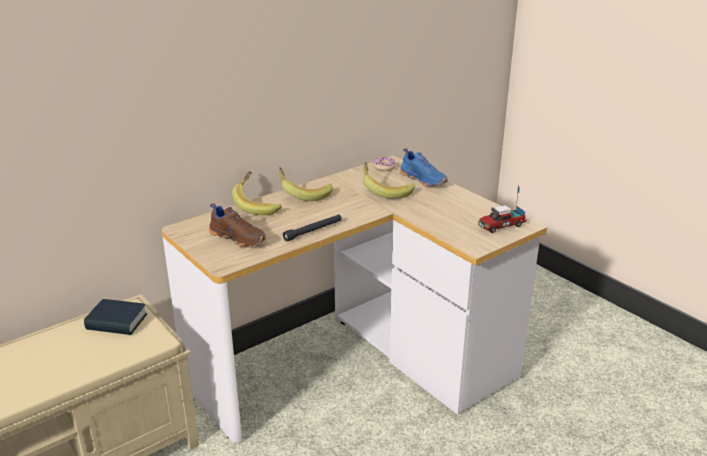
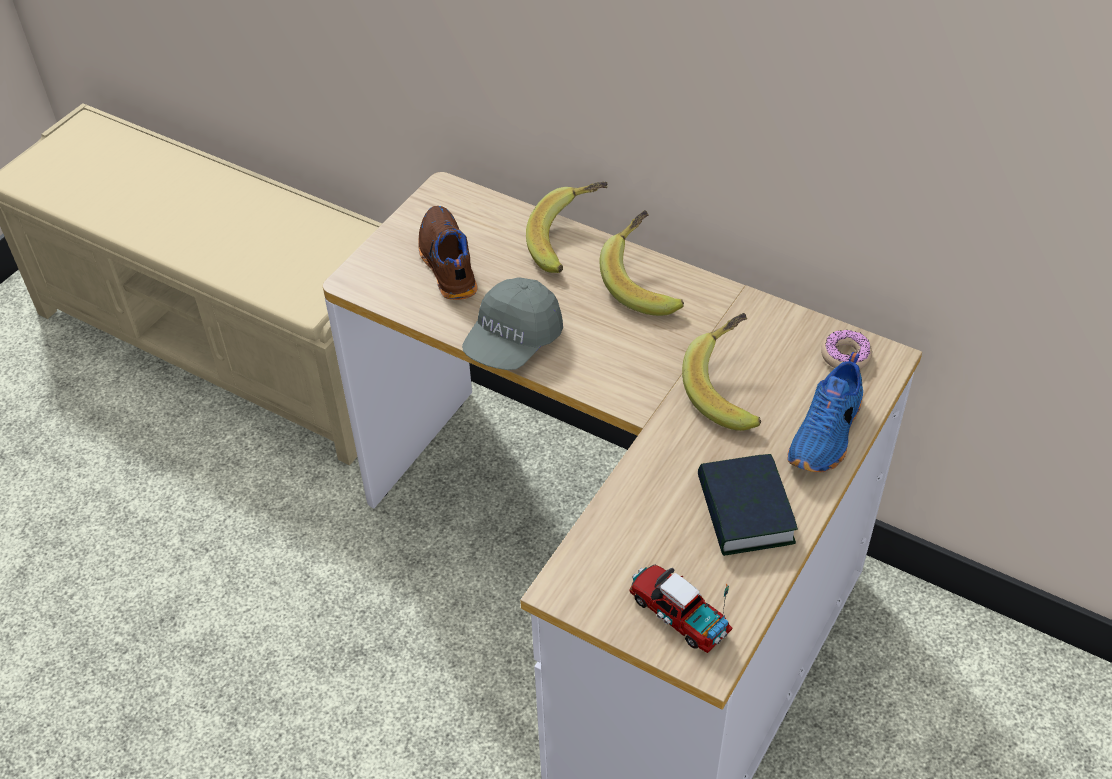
camera: 70 degrees right, 20 degrees up
book [84,299,147,335] -> book moved to [698,454,798,556]
brown shoe [209,203,266,247] -> brown shoe turned 150 degrees clockwise [418,206,477,300]
black flashlight [283,214,342,241] -> grey cap [462,277,563,370]

